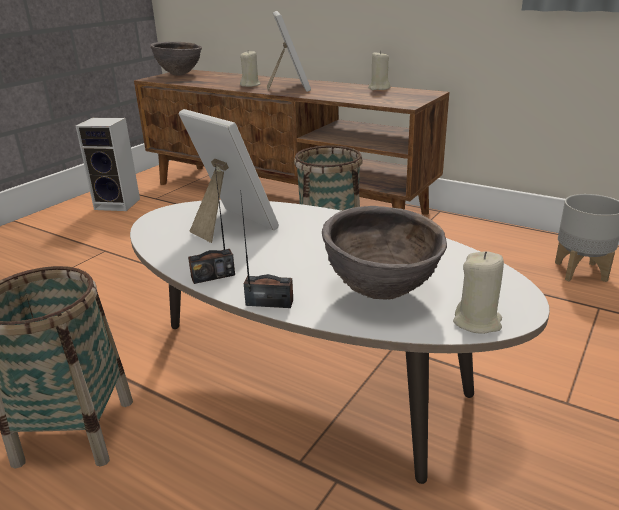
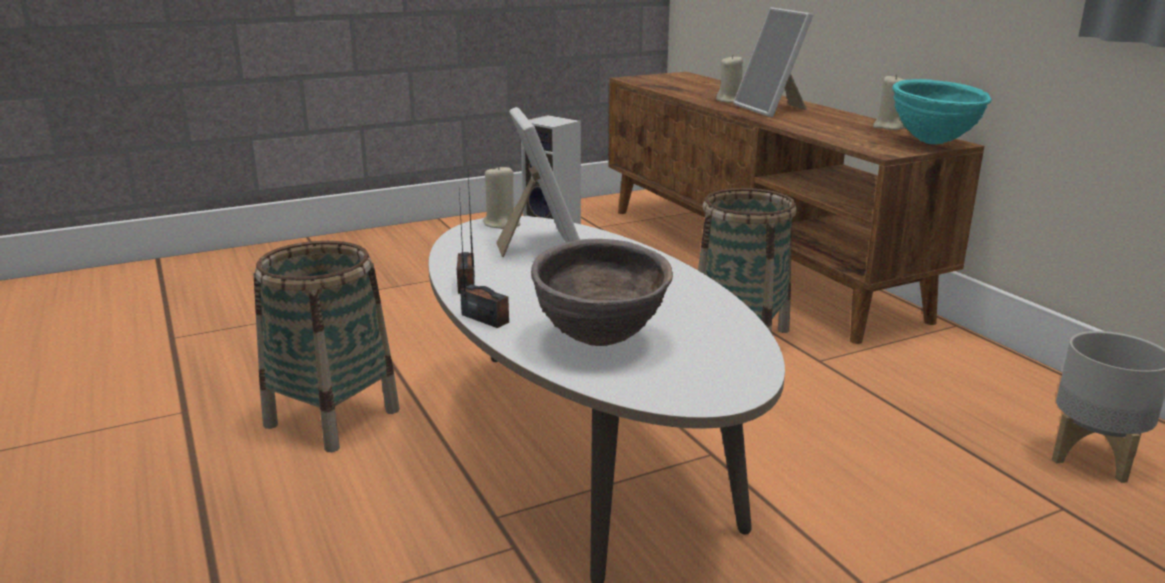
camera: 30 degrees right, 5 degrees down
brown bowl [150,42,202,76] -> none
radio [188,167,235,284] -> radio turned 75 degrees clockwise [457,176,475,294]
picture frame [267,11,311,92] -> picture frame turned 135 degrees clockwise [733,7,813,117]
beige candle [453,251,504,334] -> beige candle moved to [483,164,521,229]
none -> turquoise bowl [892,79,992,144]

